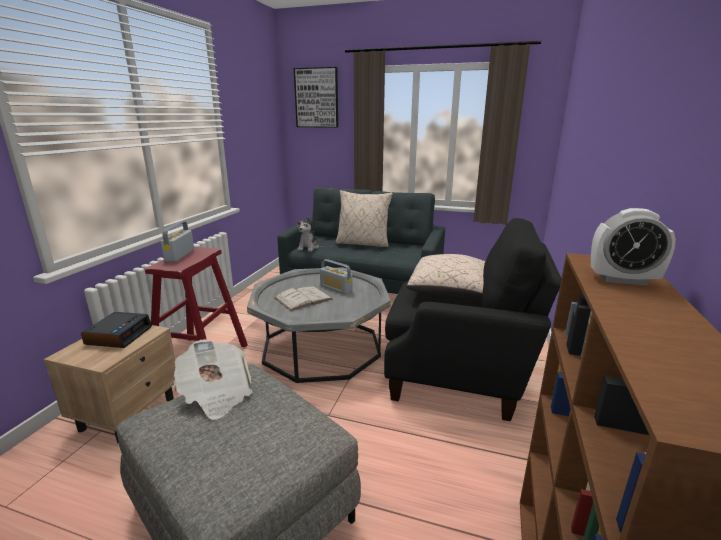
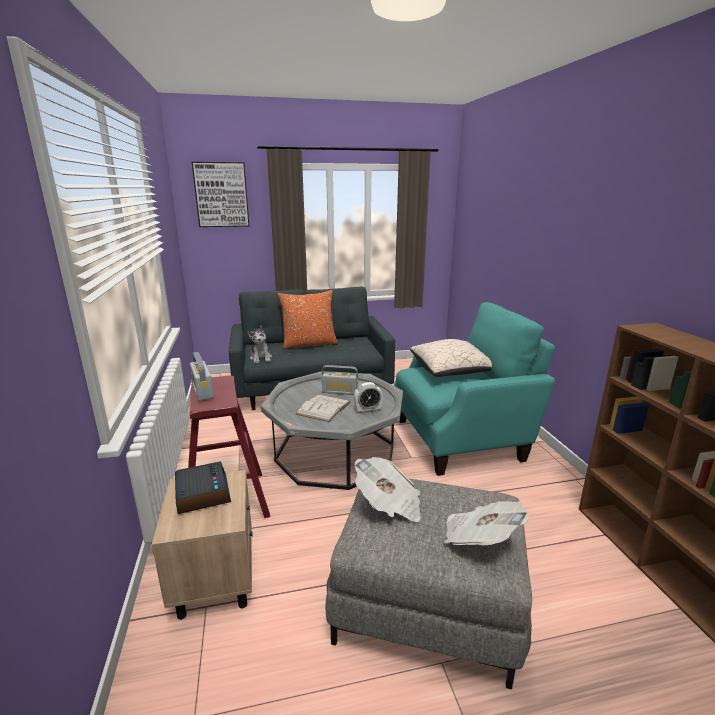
camera: 30 degrees left, 0 degrees up
beige pillow [336,190,393,248] -> orange pillow [278,290,338,349]
black armchair [384,218,562,421] -> turquoise armchair [394,302,555,476]
alarm clock [591,208,676,286] -> alarm clock moved to [354,382,383,414]
none -> newspaper [444,501,529,546]

